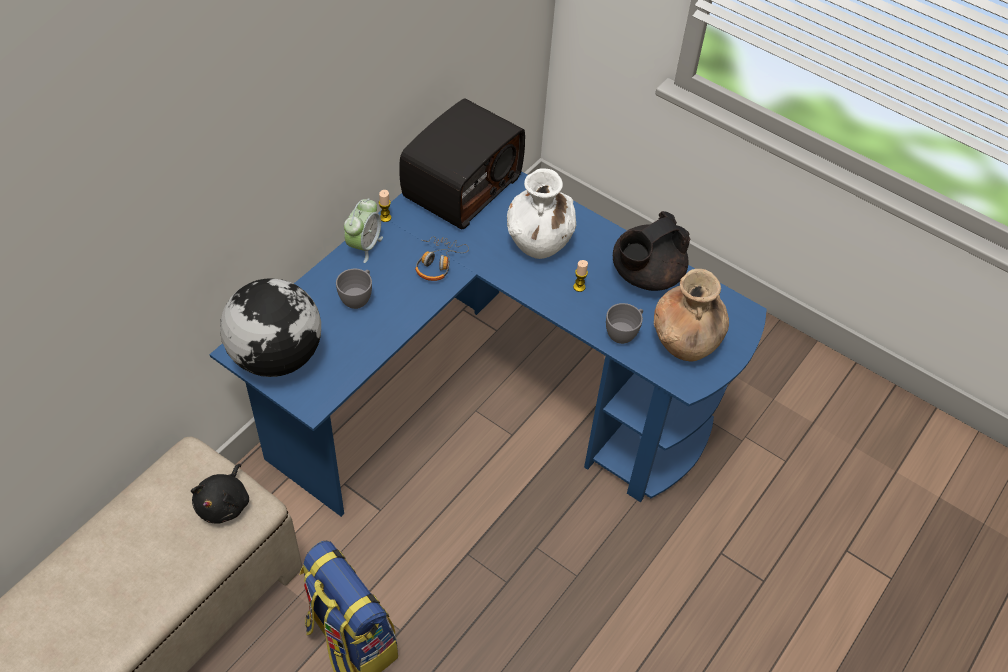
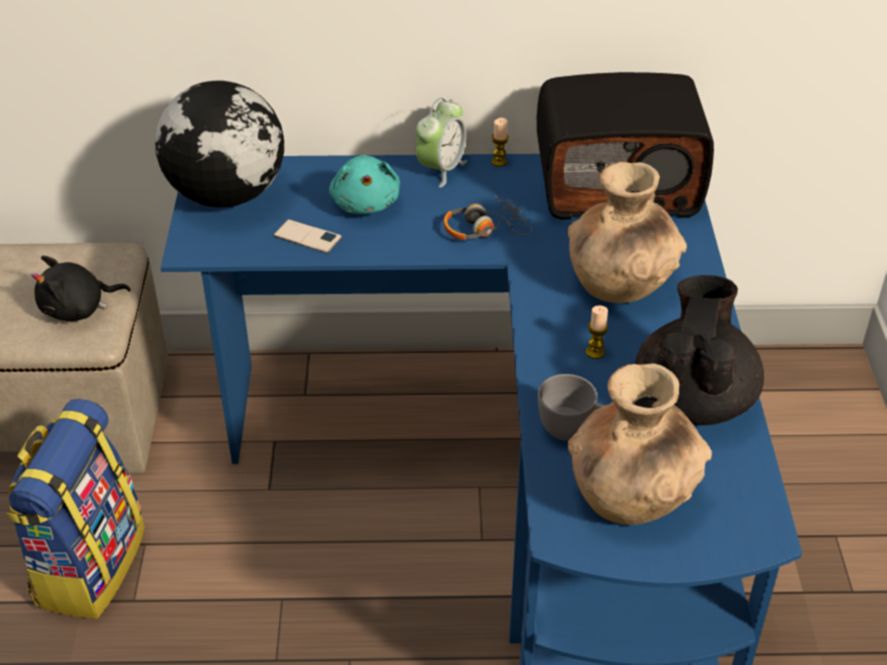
camera: 55 degrees right, 10 degrees down
grey cup [336,269,372,309] -> turquoise plush toy [329,155,400,214]
alarm clock [344,198,383,263] -> alarm clock turned 45 degrees counterclockwise [416,98,467,188]
white vase [507,168,576,259] -> brown vase [568,162,687,303]
black teapot [613,211,690,291] -> black teapot turned 90 degrees clockwise [635,275,764,425]
none -> phone [273,219,342,253]

